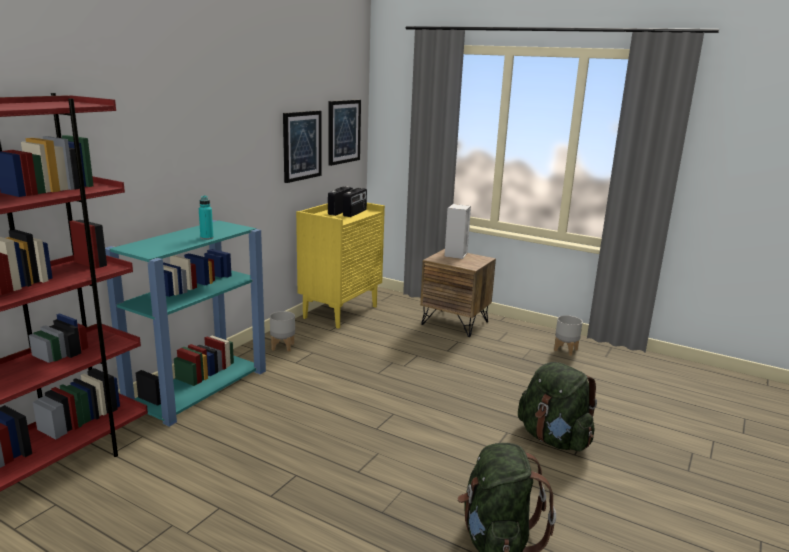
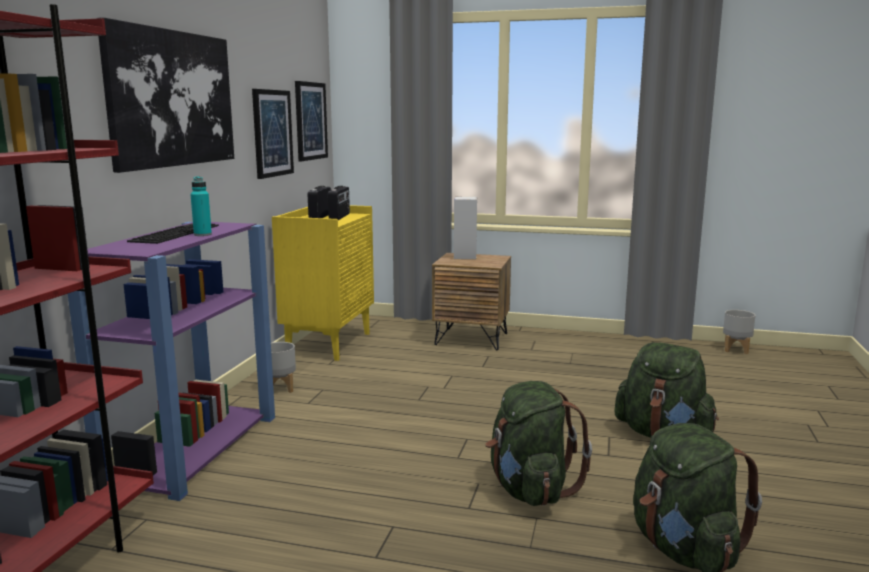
camera: 15 degrees left, 5 degrees down
turquoise bookcase [105,220,266,427] -> purple bookcase [68,222,275,501]
grey planter [554,315,583,356] -> grey planter moved to [723,310,756,354]
none -> picture [97,17,234,173]
none -> keyboard [127,223,219,244]
none -> green backpack [485,381,592,506]

